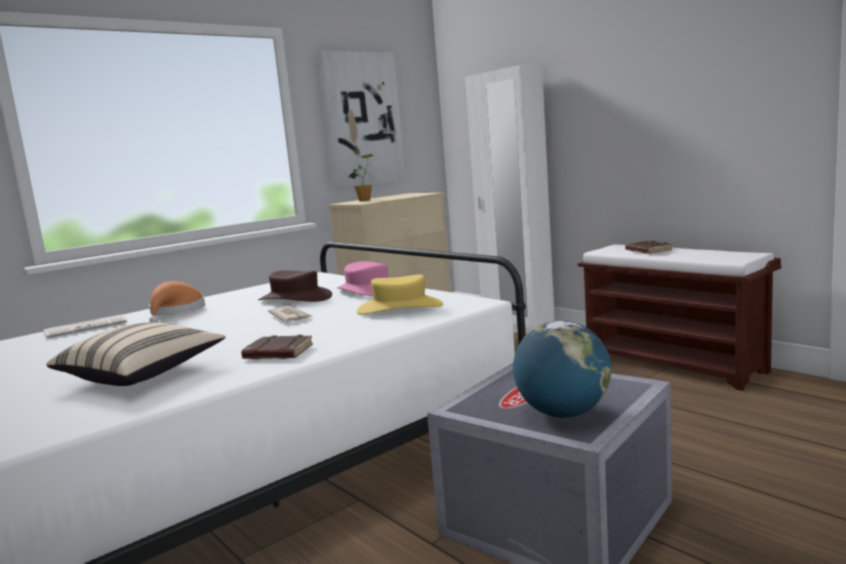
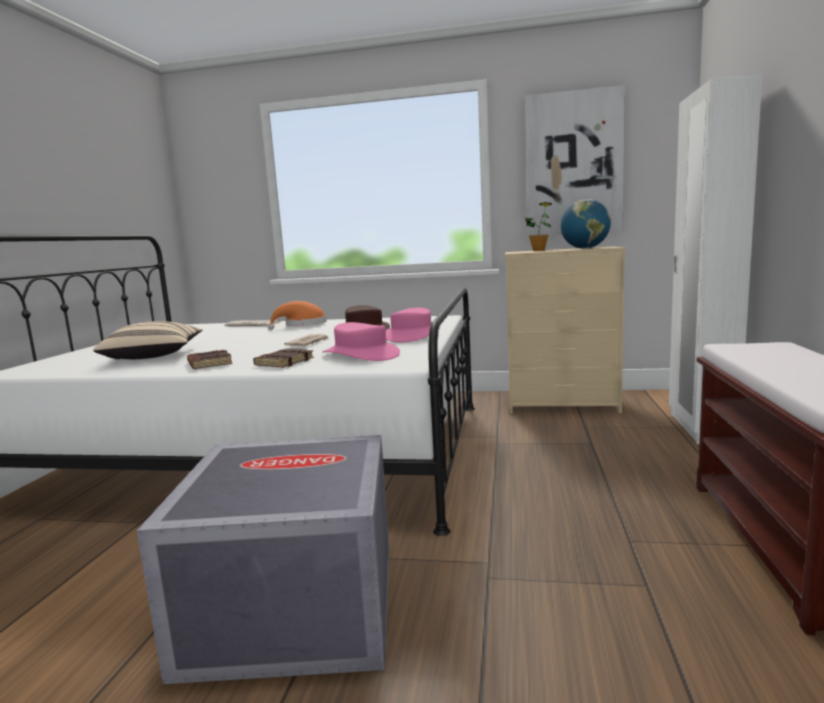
camera: 50 degrees right, 0 degrees up
yellow hat [357,274,443,315] -> pink hat [322,322,400,361]
globe [513,321,611,418] -> globe moved to [560,199,611,249]
brown book [625,240,673,254] -> brown book moved to [253,349,314,368]

